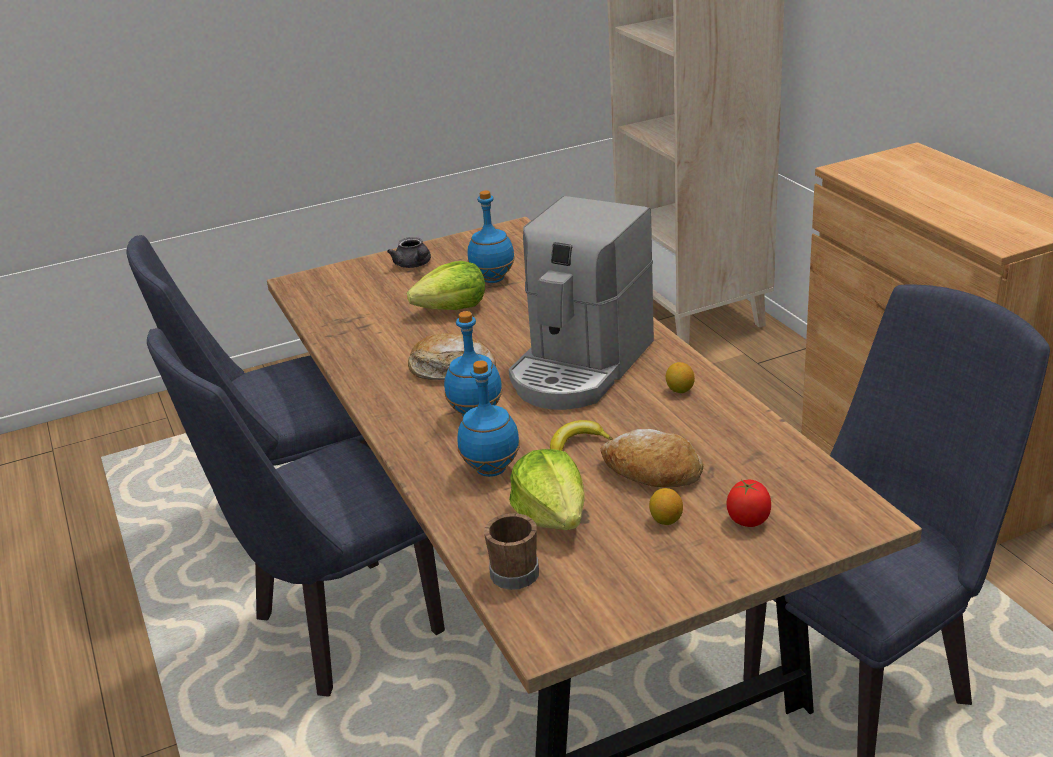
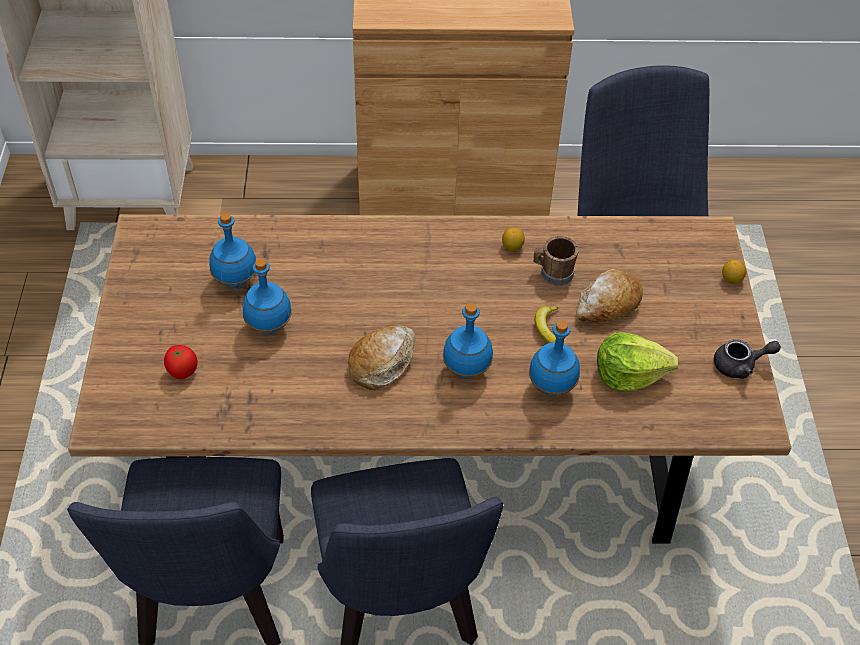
camera: 70 degrees left, 20 degrees up
grey teapot [387,237,431,268] -> grey teapot moved to [714,339,781,379]
lettuce [407,261,485,310] -> blue bottle [243,259,292,335]
brown mug [484,513,539,590] -> brown mug moved to [534,236,579,286]
coffee machine [509,196,654,410] -> none
lemon [649,488,683,525] -> lemon moved to [722,260,747,284]
tomato [726,480,771,527] -> tomato moved to [164,345,198,379]

